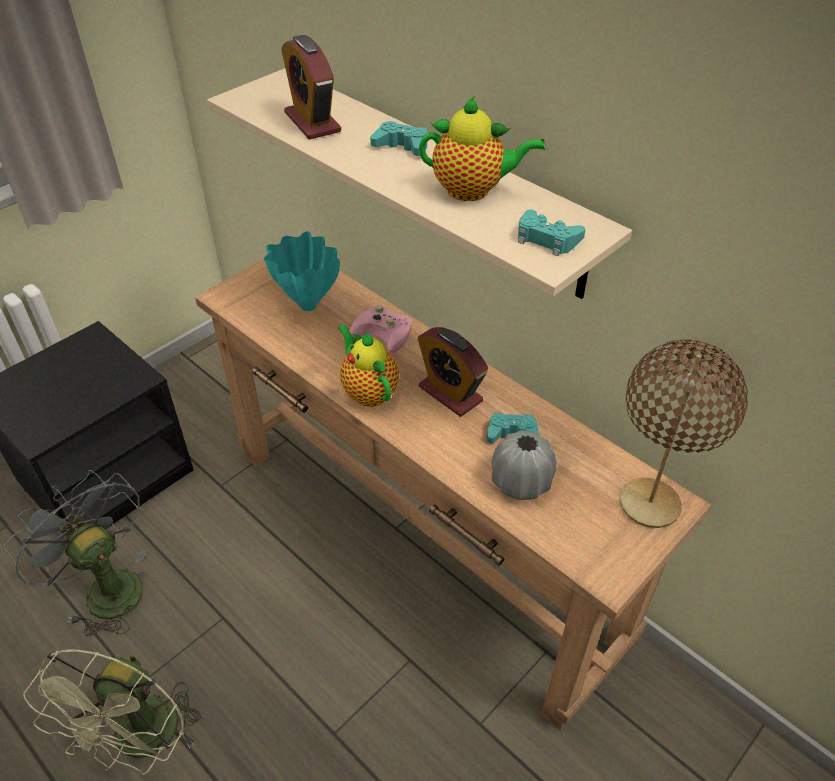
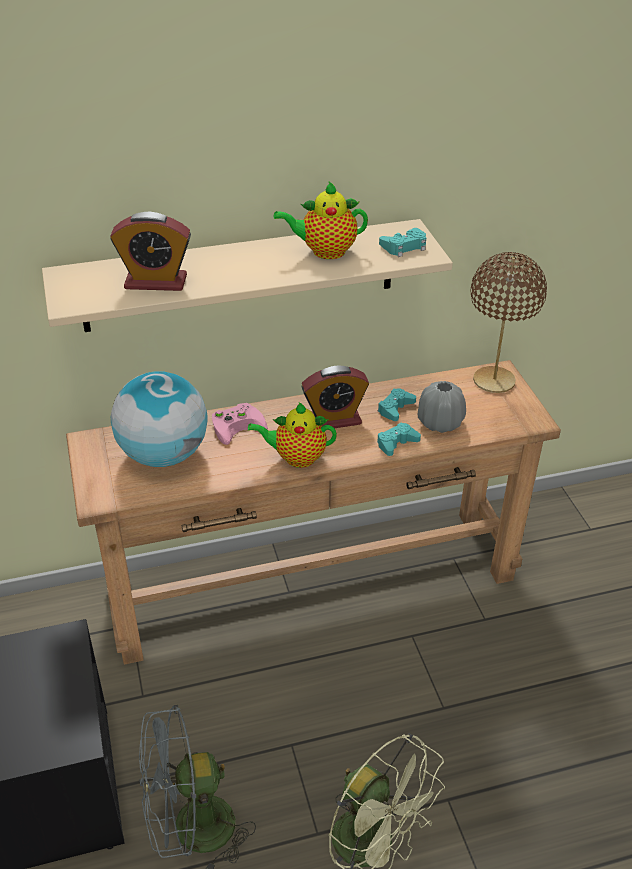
camera: 60 degrees left, 5 degrees down
turquoise vase [264,231,340,311] -> globe [111,371,208,467]
turquoise game controller [370,121,427,156] -> turquoise game controller moved to [377,422,421,456]
teapot [419,96,545,201] -> teapot turned 135 degrees counterclockwise [274,182,368,259]

